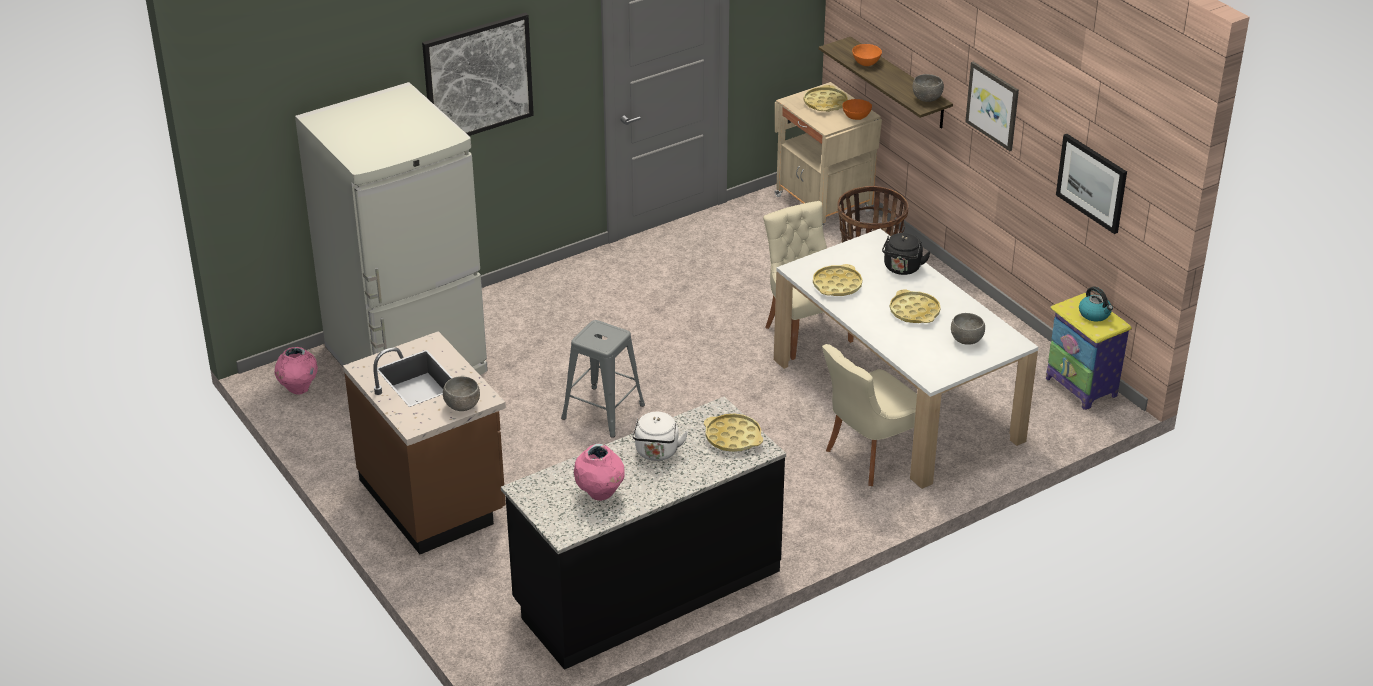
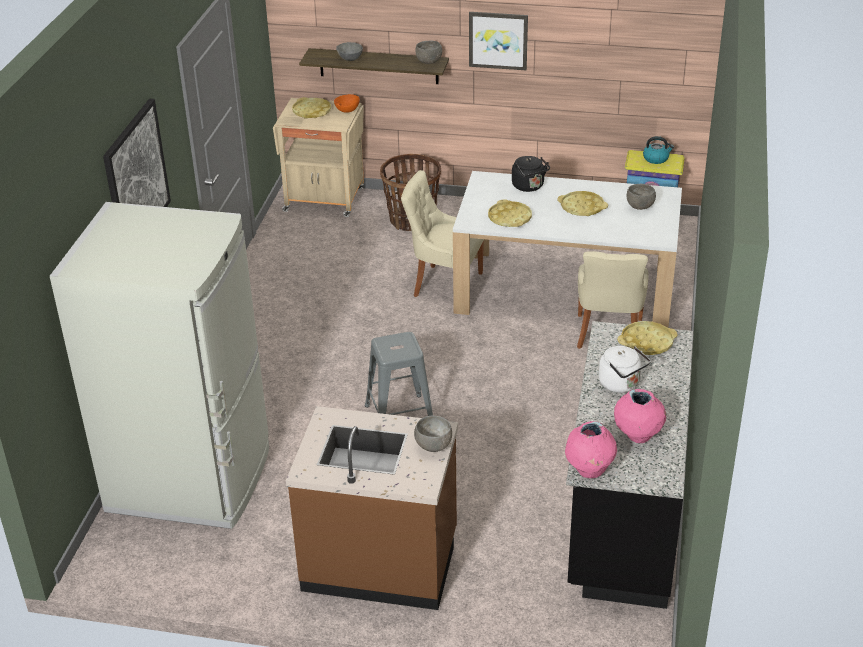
camera: 45 degrees left, 0 degrees up
pink vase [275,347,318,395] -> pink vase moved to [565,421,617,478]
orange bowl [852,44,882,66] -> grey bowl [336,42,363,61]
picture [1056,134,1127,234] -> none

